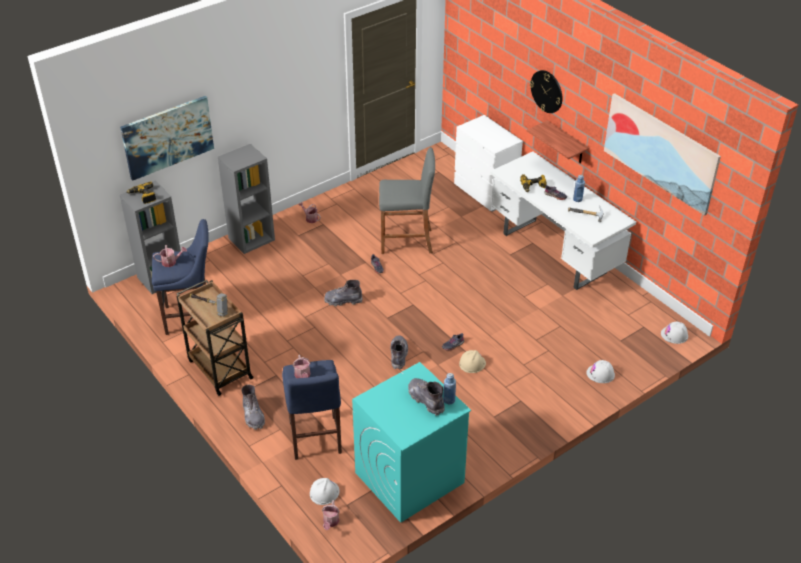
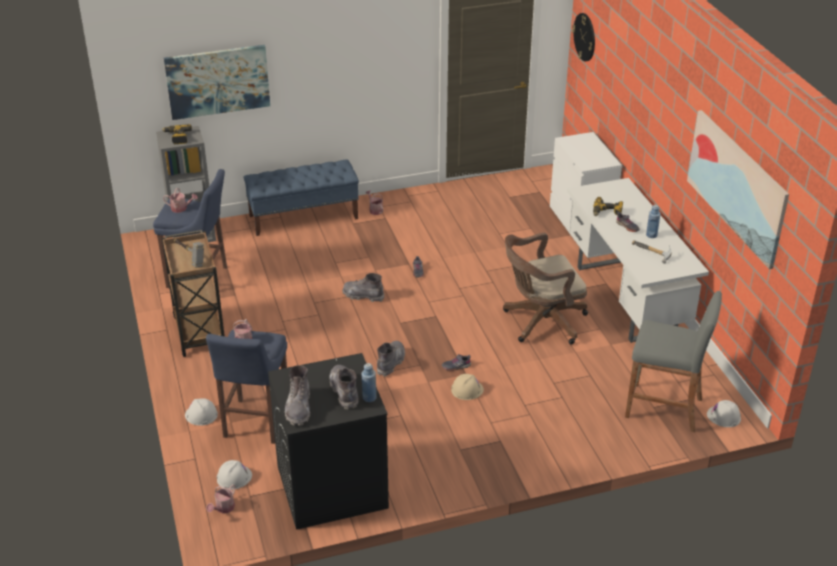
camera: 20 degrees right, 5 degrees down
grey bookcase [218,144,275,254] -> blue bench [244,160,359,236]
grey boot [242,385,265,430] -> grey boot moved to [285,365,310,426]
turquoise washing machine [352,362,471,523] -> black washing machine [268,353,389,530]
grey stool [379,147,435,254] -> grey stool moved to [625,291,722,432]
shelf [527,120,590,163] -> none
wall clock [530,70,562,113] -> wall clock moved to [572,13,595,61]
white hard hat [587,360,615,383] -> white hard hat moved to [185,398,218,426]
none -> brown office chair [503,233,588,345]

